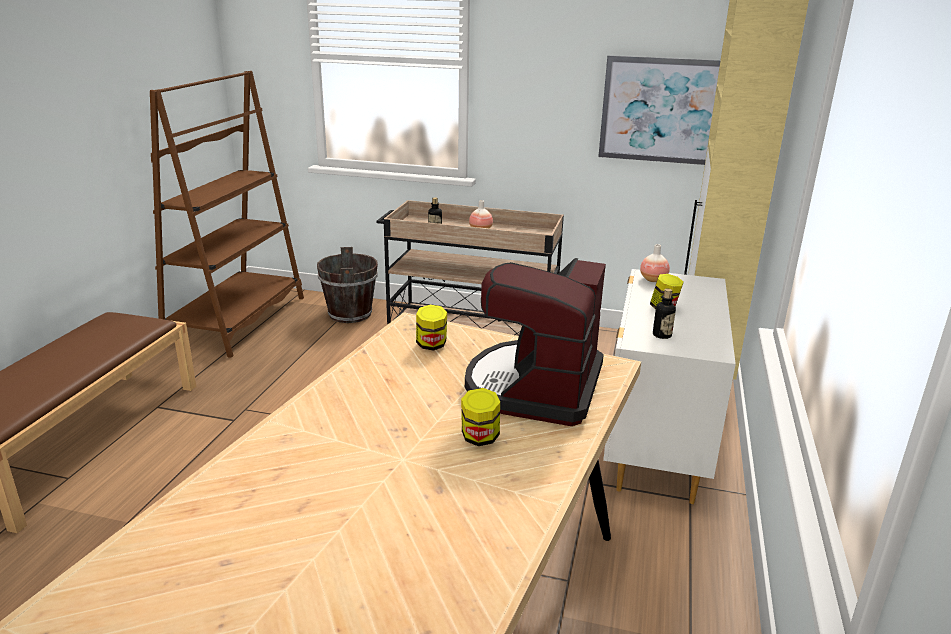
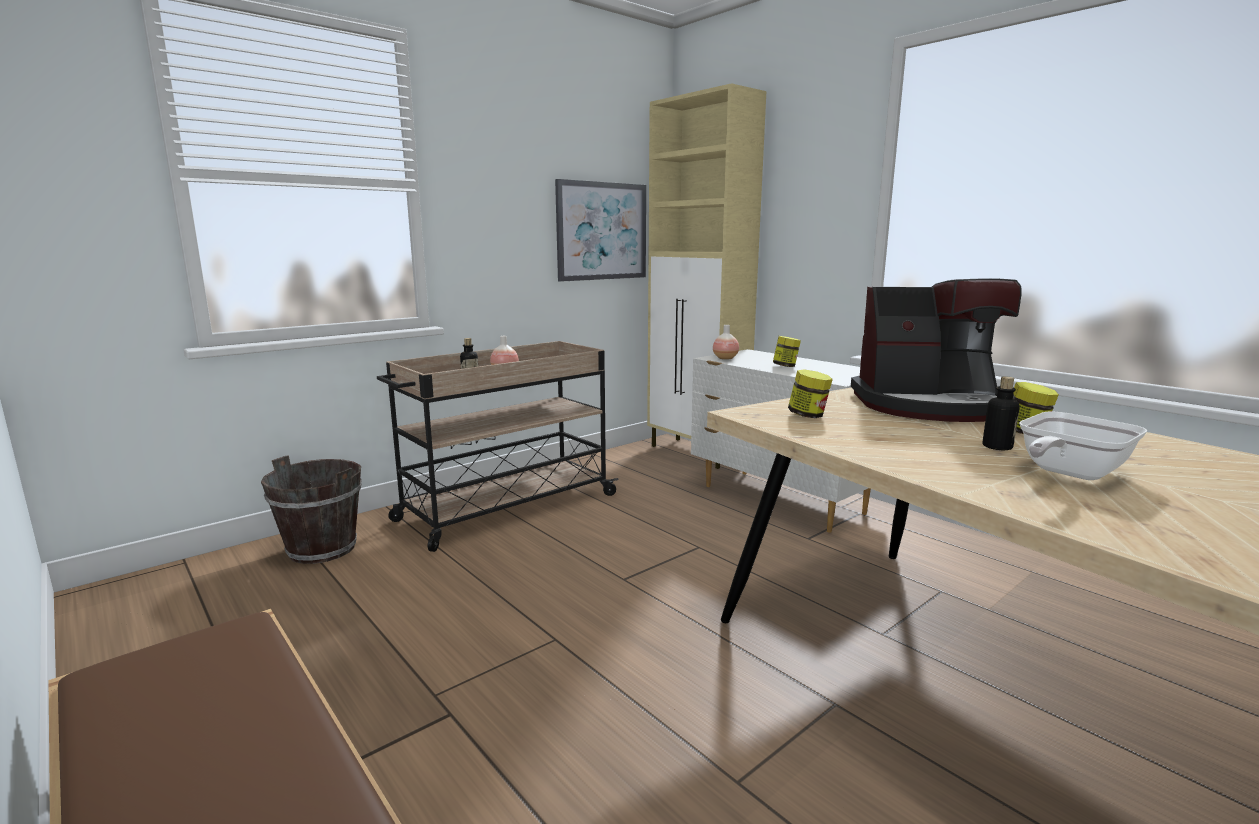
camera: 55 degrees left, 10 degrees down
brown bookcase [150,71,304,357] -> none
coffee machine [465,258,606,426] -> coffee machine turned 45 degrees counterclockwise [851,278,1021,422]
bottle [653,289,676,339] -> bottle moved to [983,376,1019,450]
none -> frying pan [1019,412,1147,480]

